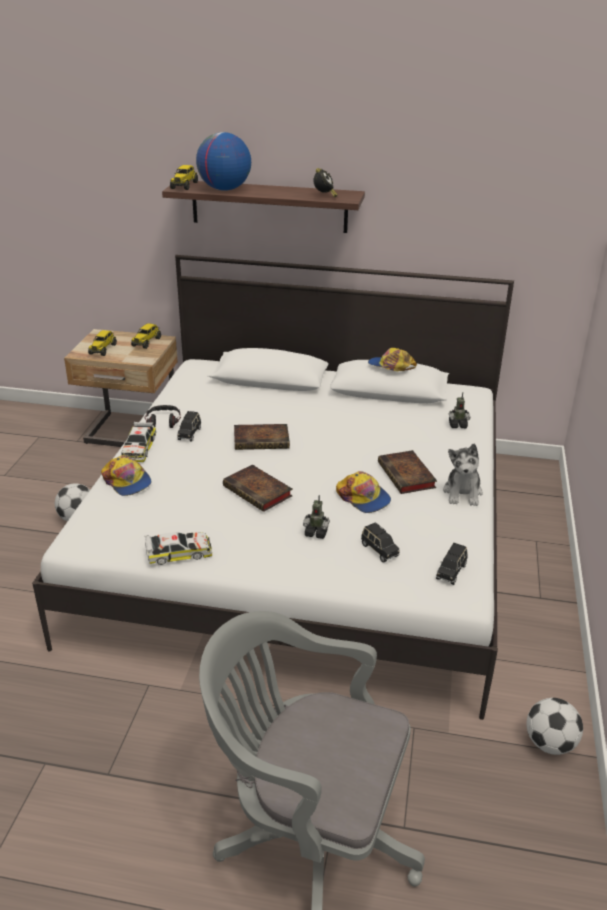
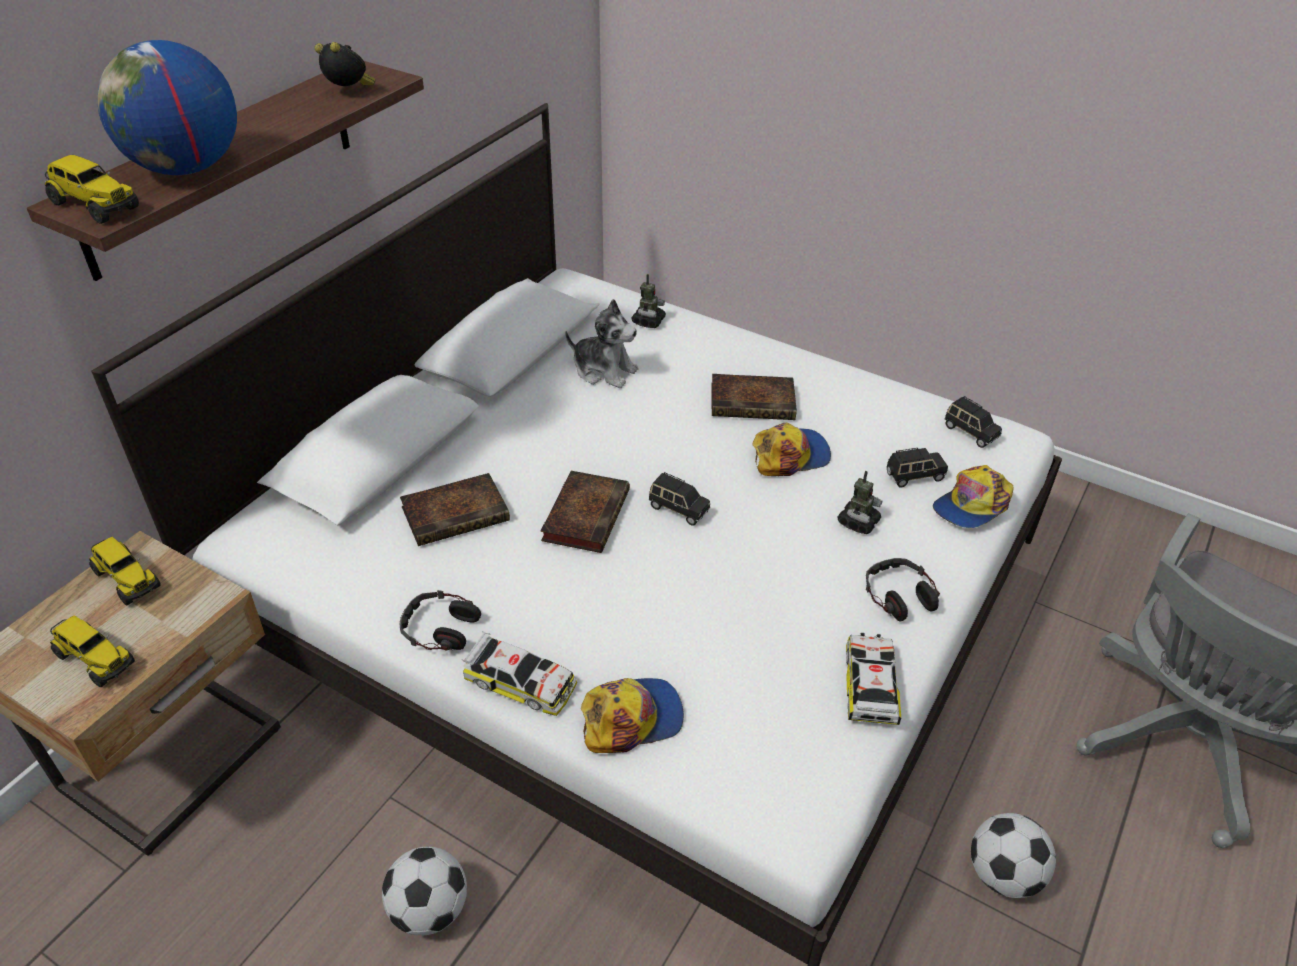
camera: 70 degrees left, 10 degrees up
black toy car [177,411,201,442] -> black toy car moved to [649,472,710,526]
book [223,464,293,512] -> book moved to [400,473,510,546]
cap [368,348,417,371] -> cap moved to [933,465,1013,528]
plush toy [443,444,483,506] -> plush toy moved to [565,299,638,388]
football [526,698,583,755] -> football moved to [971,813,1056,898]
none -> headphones [866,558,940,622]

